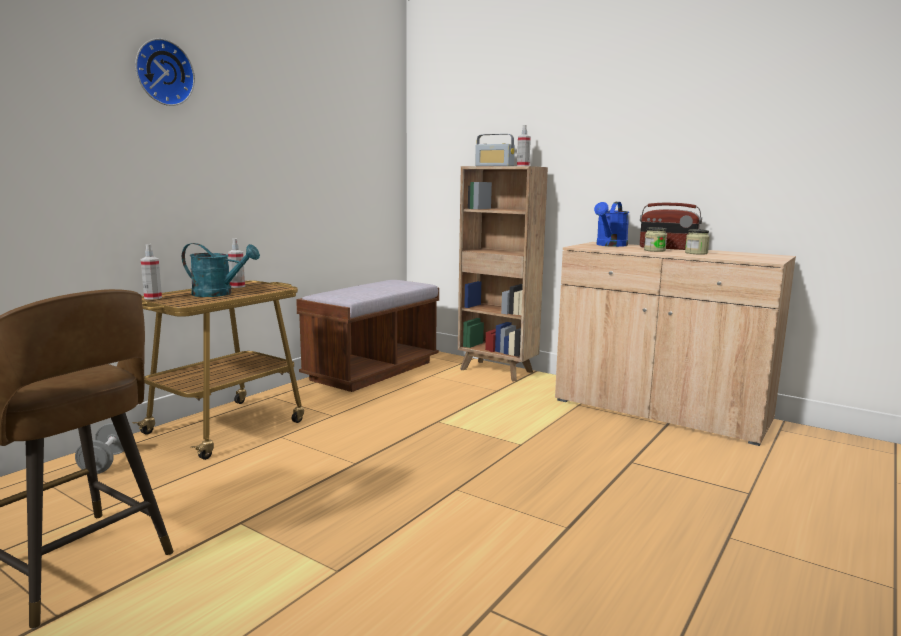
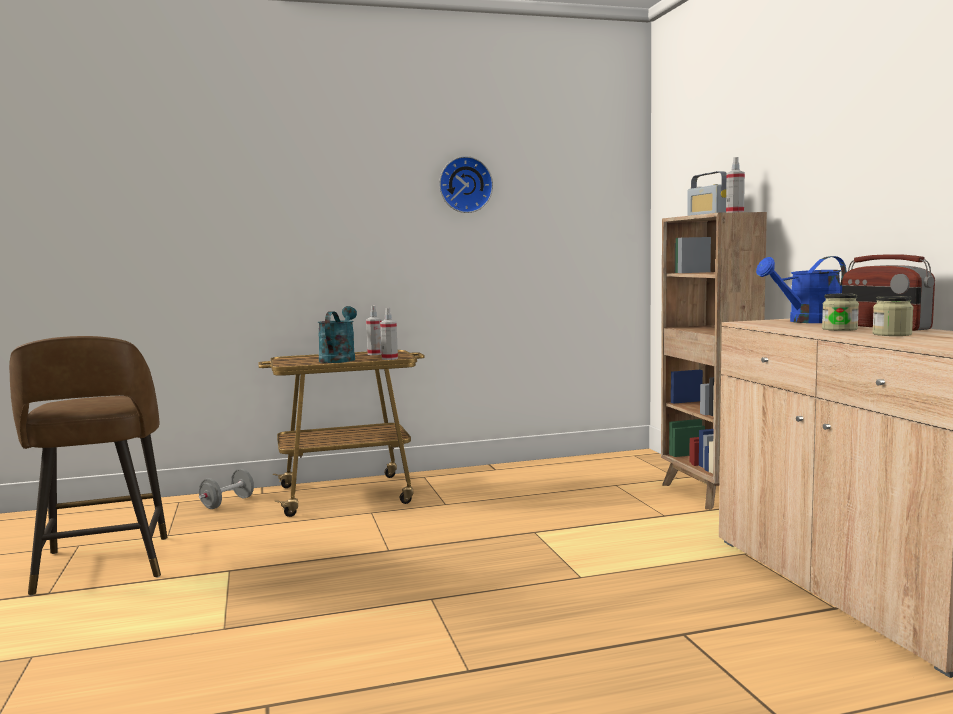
camera: 40 degrees right, 5 degrees down
wall clock [135,38,195,106] -> wall clock moved to [439,156,493,213]
spray bottle [141,244,162,299] -> spray bottle moved to [380,308,398,360]
turquoise watering can [182,243,260,297] -> turquoise watering can turned 135 degrees counterclockwise [318,306,357,363]
brown bench [296,280,439,392] -> none

